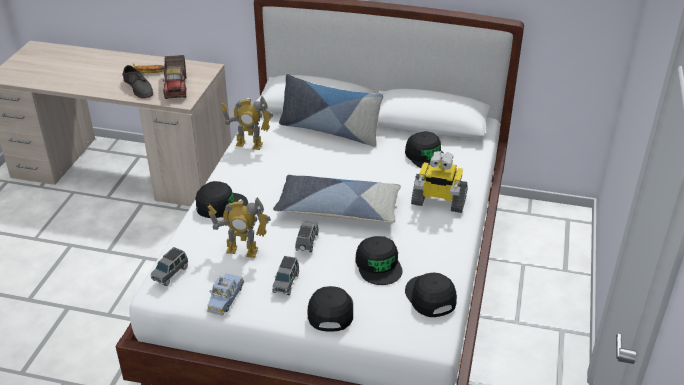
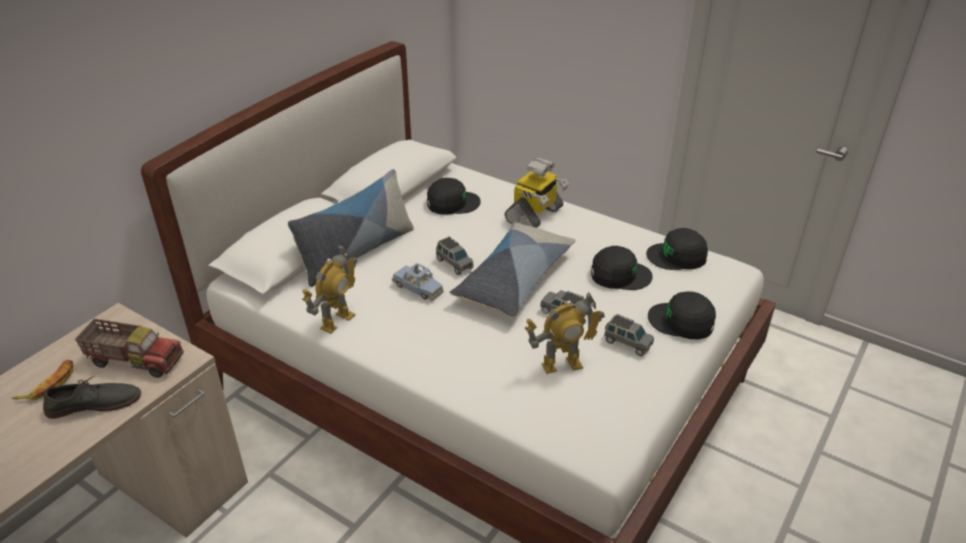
camera: 70 degrees left, 0 degrees up
grey toy car [151,247,188,286] -> grey toy car moved to [436,237,474,275]
black cap [195,181,248,218] -> none
toy robot [207,197,271,258] -> toy robot turned 45 degrees clockwise [525,292,605,374]
blue toy car [207,273,244,316] -> blue toy car moved to [392,263,443,301]

